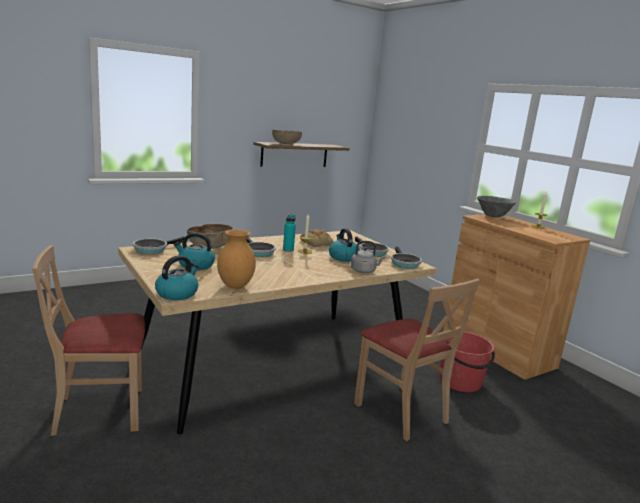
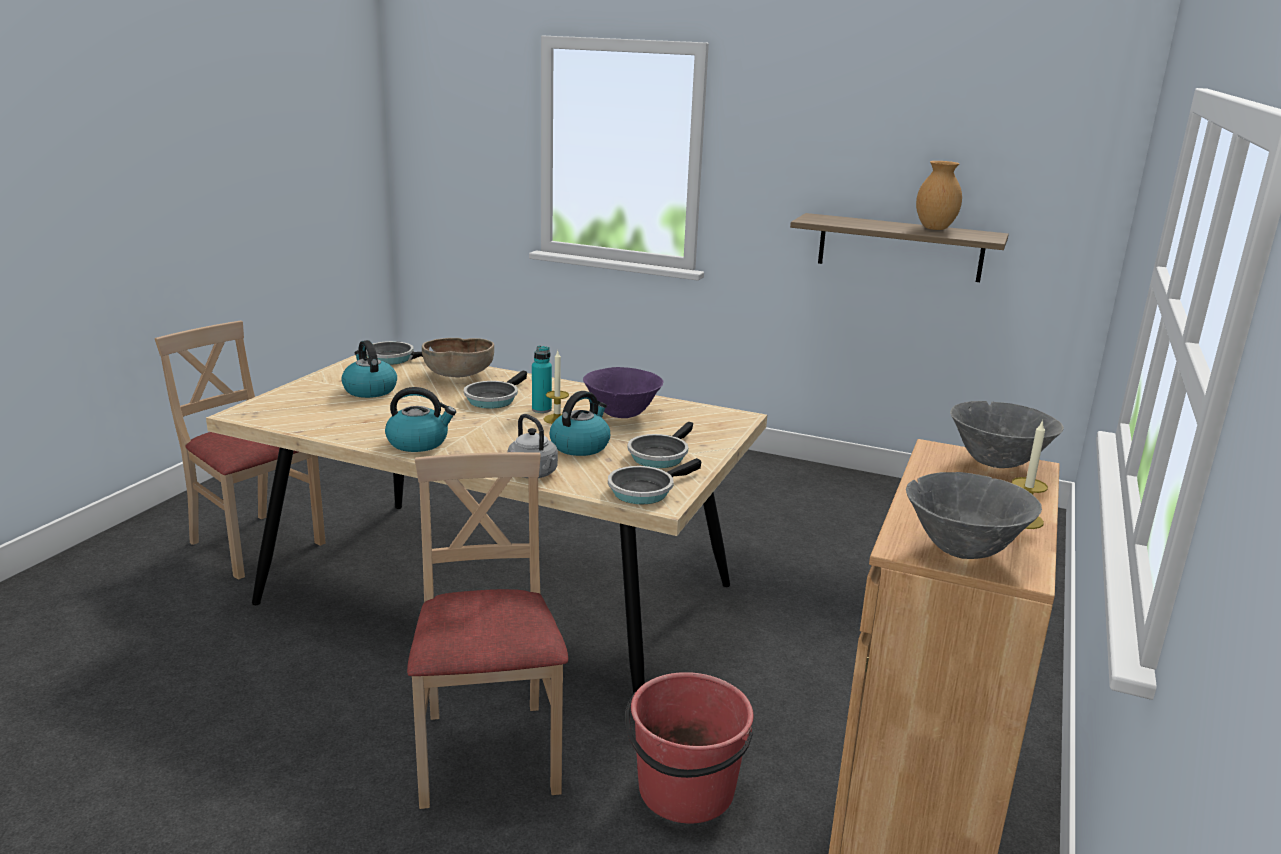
camera: 55 degrees right, 5 degrees up
kettle [155,255,199,300] -> kettle moved to [385,387,456,452]
brown vase [217,229,256,289] -> brown vase moved to [916,161,962,230]
brown bowl [272,129,302,144] -> none
bread [300,229,334,247] -> purple bowl [583,367,664,418]
beige chair [354,279,480,441] -> beige chair turned 150 degrees clockwise [407,452,568,809]
none -> grey bowl [906,472,1042,559]

